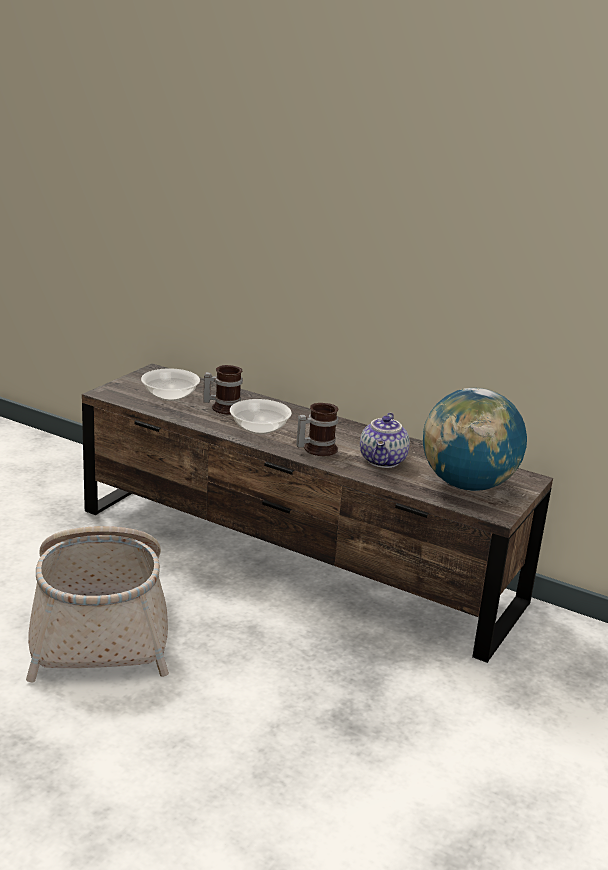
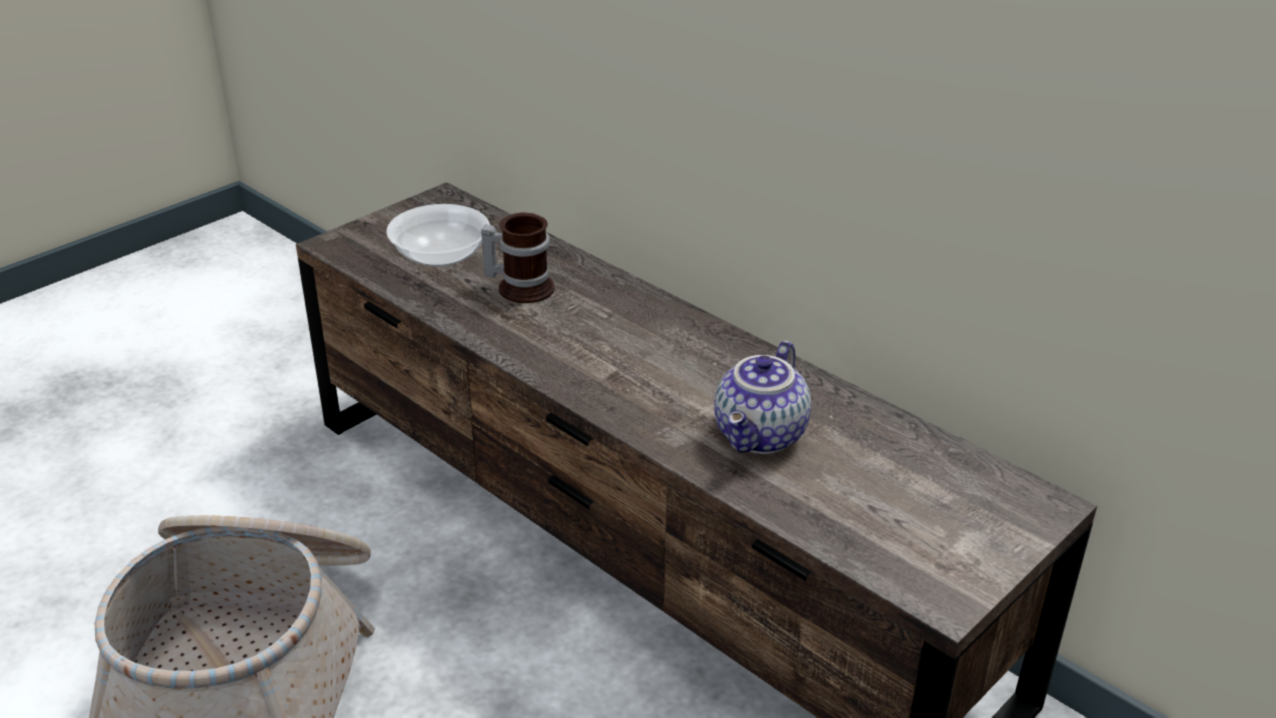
camera: 15 degrees right, 10 degrees up
bowl [230,399,292,434] -> none
mug [297,403,339,456] -> none
globe [423,388,527,491] -> none

